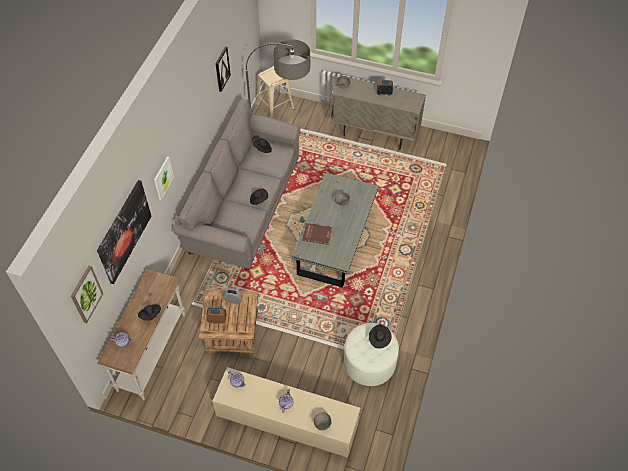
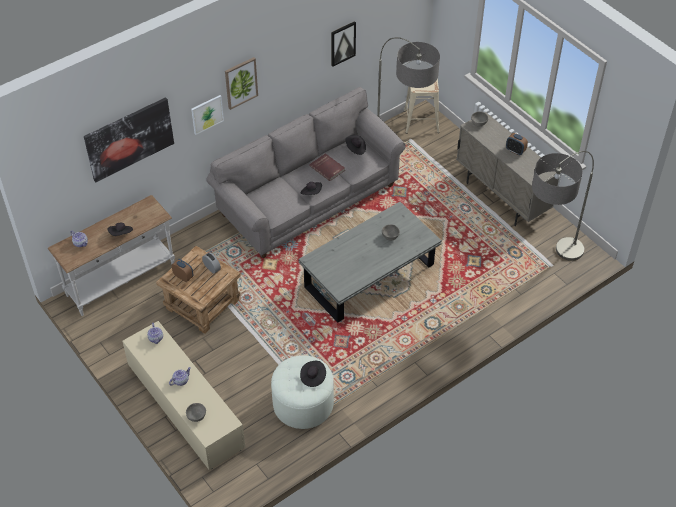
camera: 35 degrees right, 5 degrees down
picture [71,266,103,323] -> picture moved to [225,57,258,110]
red book [302,223,332,245] -> red book moved to [310,153,345,181]
none -> floor lamp [532,151,594,261]

